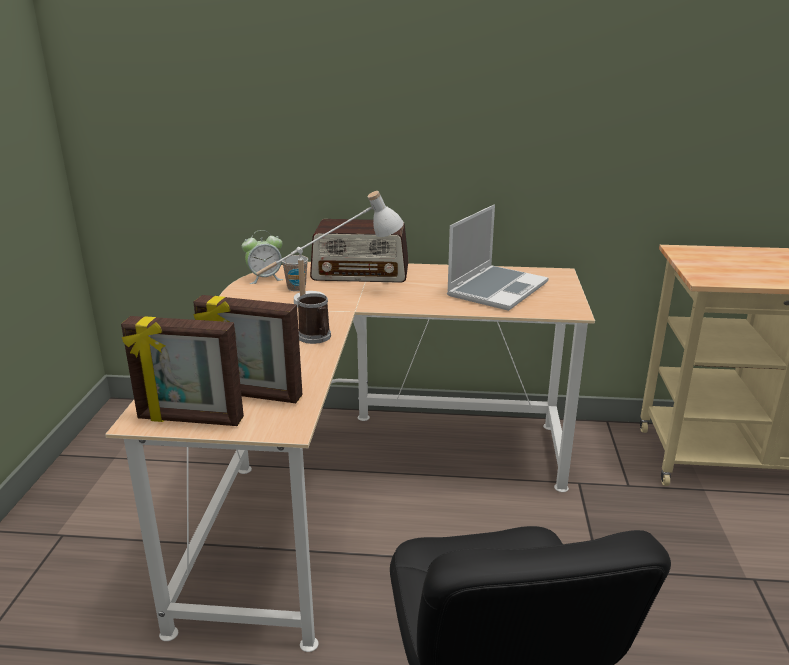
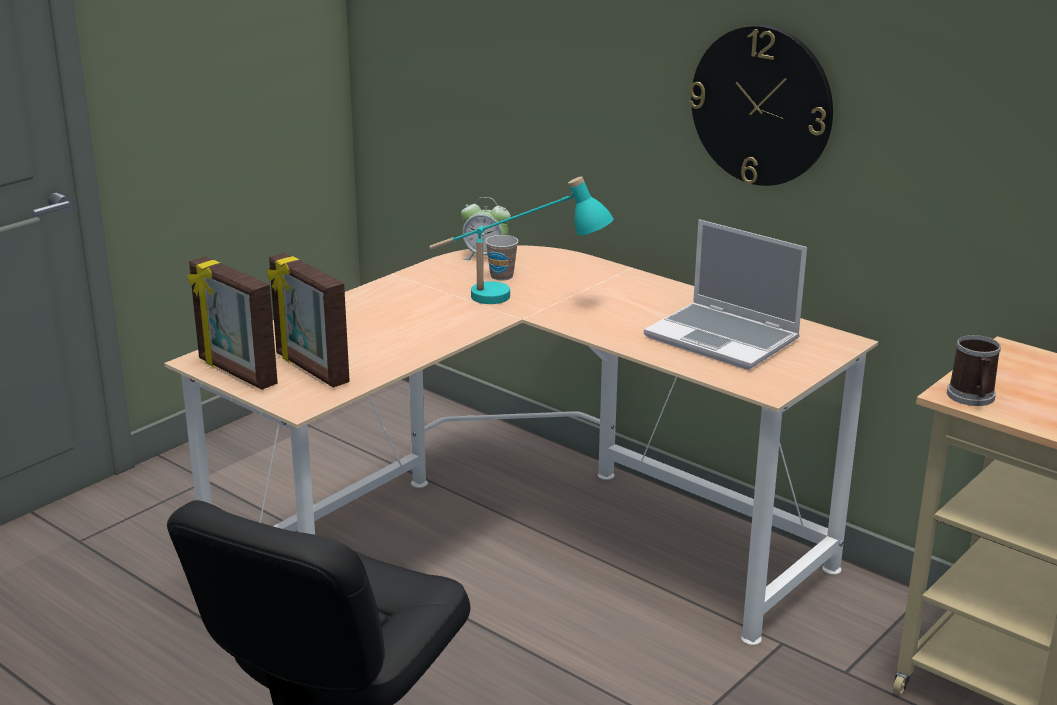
camera: 35 degrees right, 0 degrees up
white table lamp [256,191,404,307] -> turquoise table lamp [430,176,614,304]
mug [297,293,331,344] -> mug moved to [947,335,1001,406]
radio [310,219,409,283] -> none
laptop [447,204,548,311] -> laptop turned 60 degrees clockwise [644,219,807,370]
none -> wall clock [689,25,833,186]

